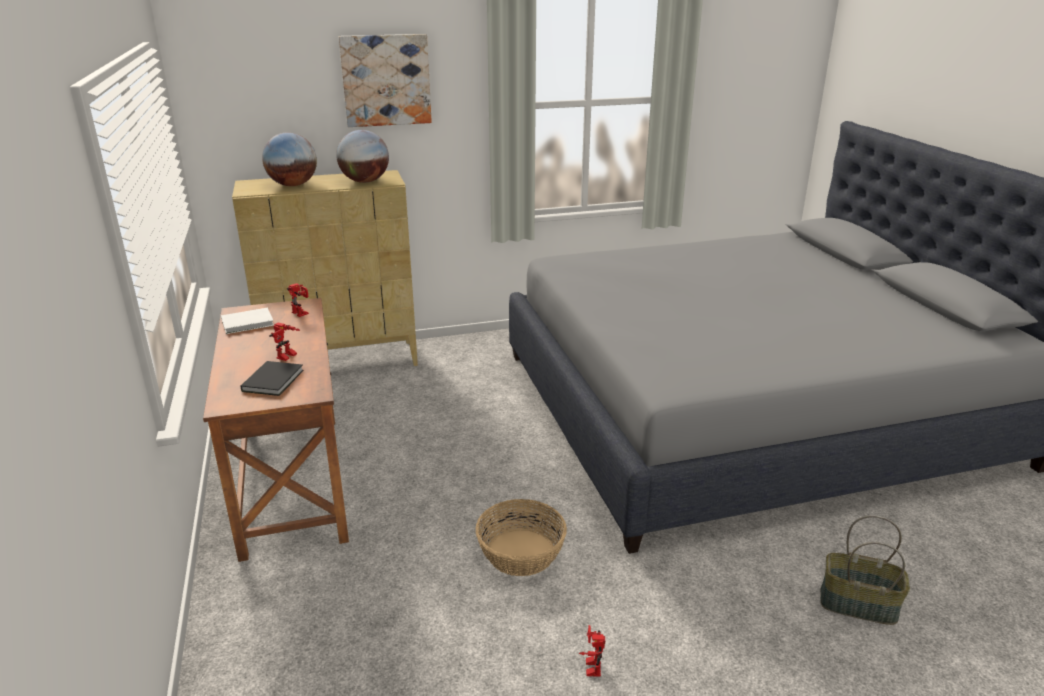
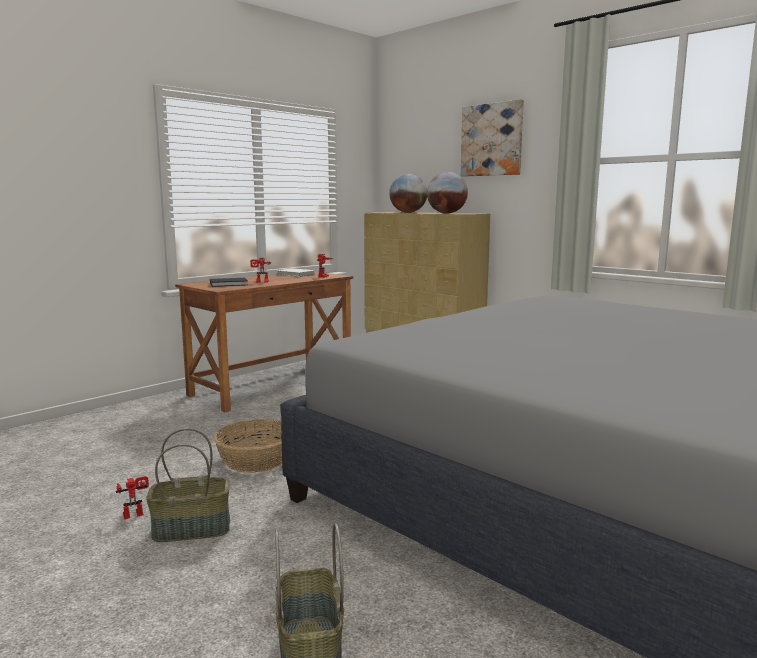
camera: 60 degrees right, 15 degrees down
none -> basket [146,428,230,542]

